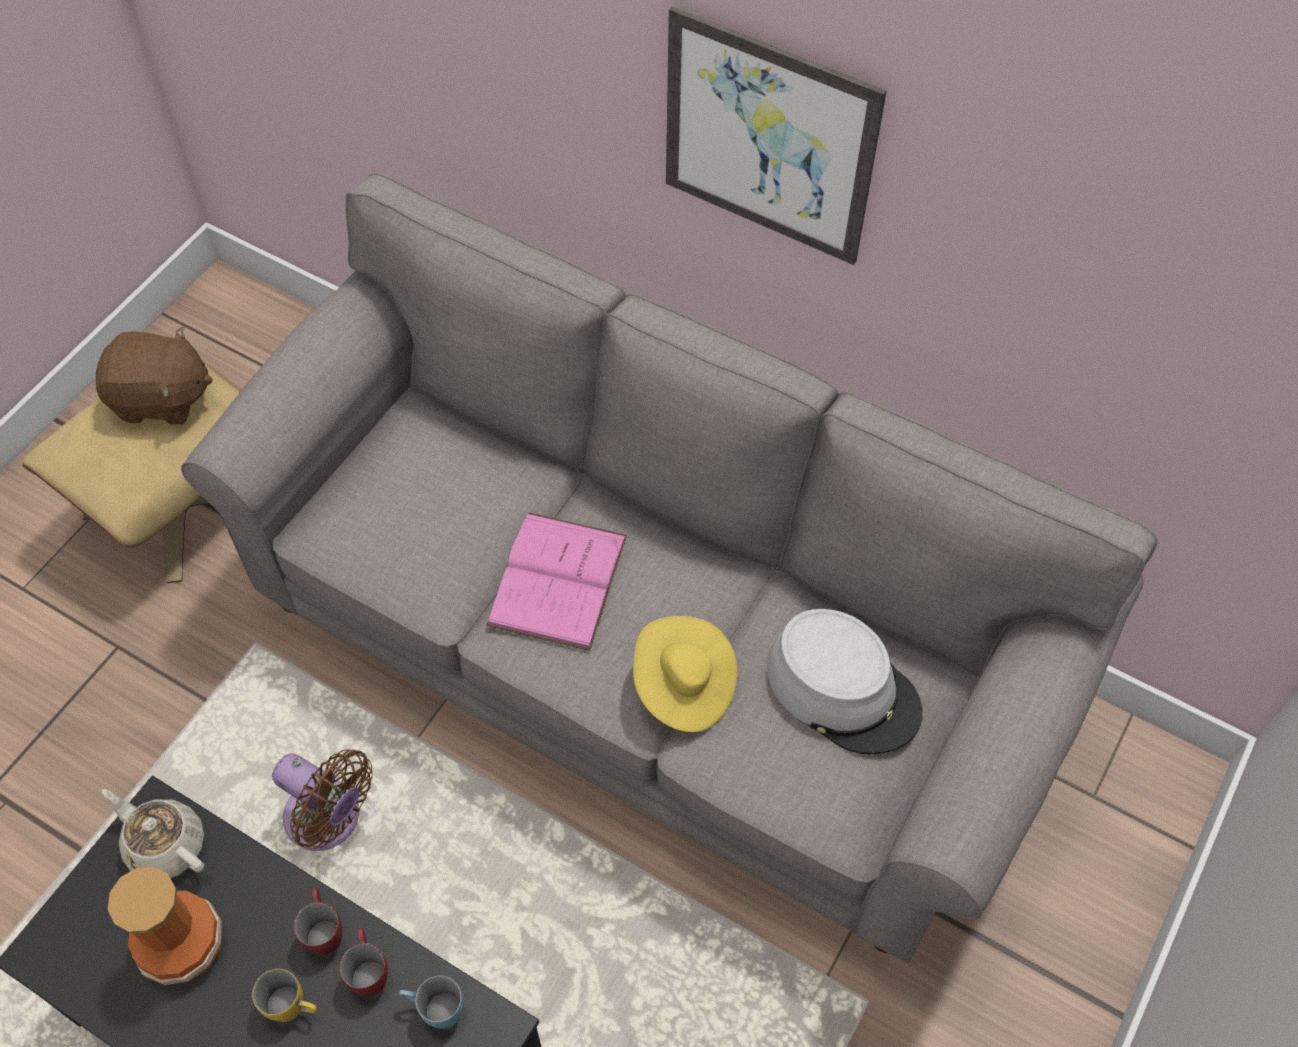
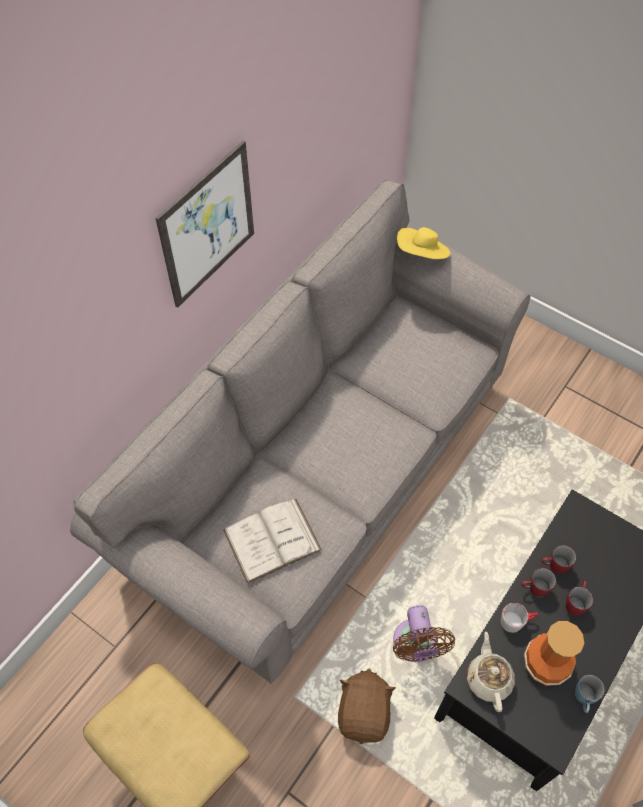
camera: 85 degrees left, 0 degrees up
brown plush toy [96,326,213,425] -> brown plush toy moved to [338,669,396,744]
beige teapot [102,789,205,878] -> beige teapot turned 135 degrees clockwise [467,632,515,712]
yellow mug [252,969,317,1022] -> red mug [566,581,593,616]
brown fan [272,749,373,851] -> brown fan turned 135 degrees clockwise [393,605,455,662]
blue mug [399,976,464,1029] -> blue mug moved to [575,675,604,713]
pink book [486,512,627,651] -> none
yellow hat [633,616,737,732] -> yellow hat moved to [397,227,450,259]
grey hat [767,609,922,754] -> none
none -> white book [223,499,322,584]
none -> grey mug [501,603,538,633]

